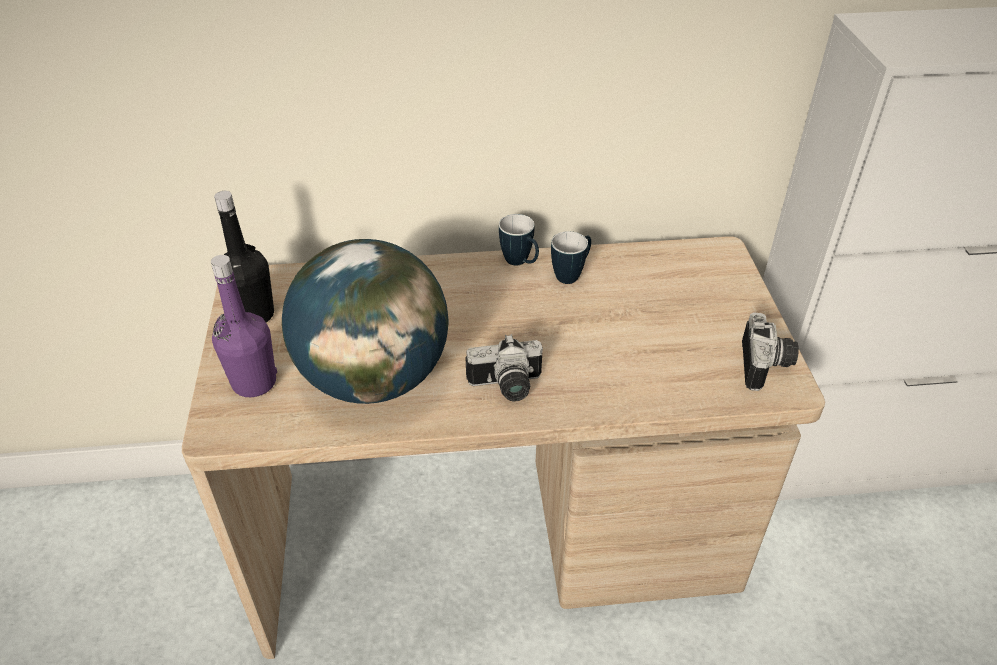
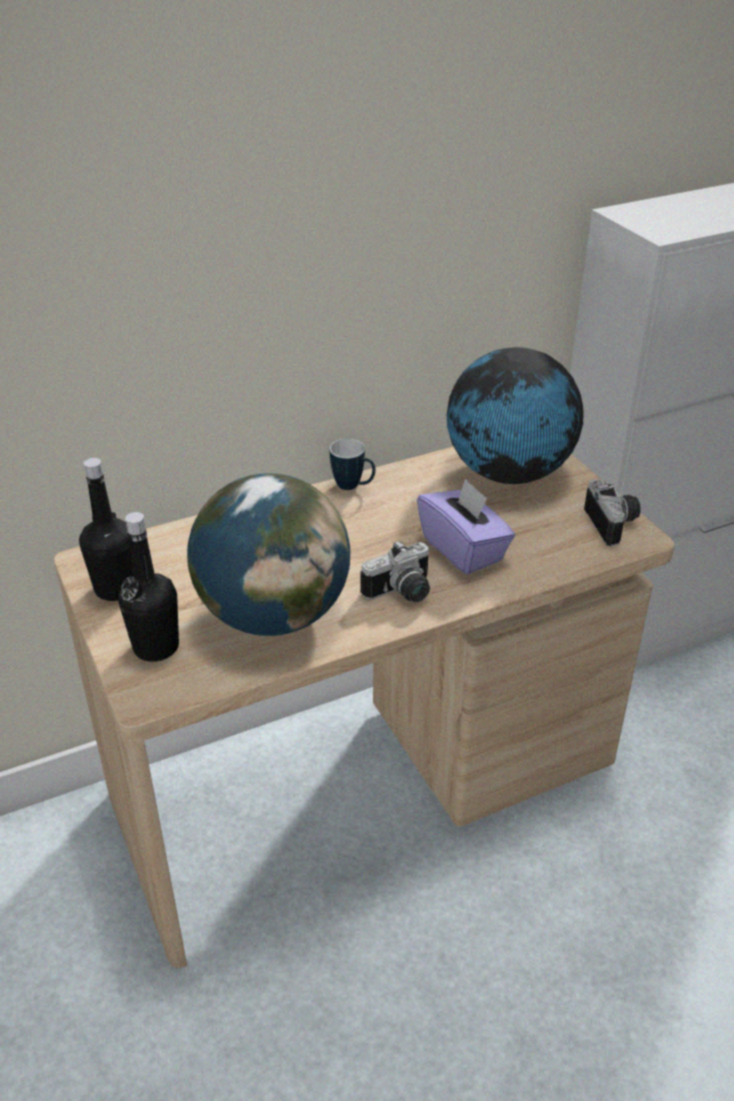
camera: 20 degrees left, 5 degrees down
purple bottle [211,255,277,397] -> black bottle [118,512,179,662]
mug [551,231,591,284] -> none
none -> purple tissue box [417,478,515,575]
none -> globe [447,347,584,484]

